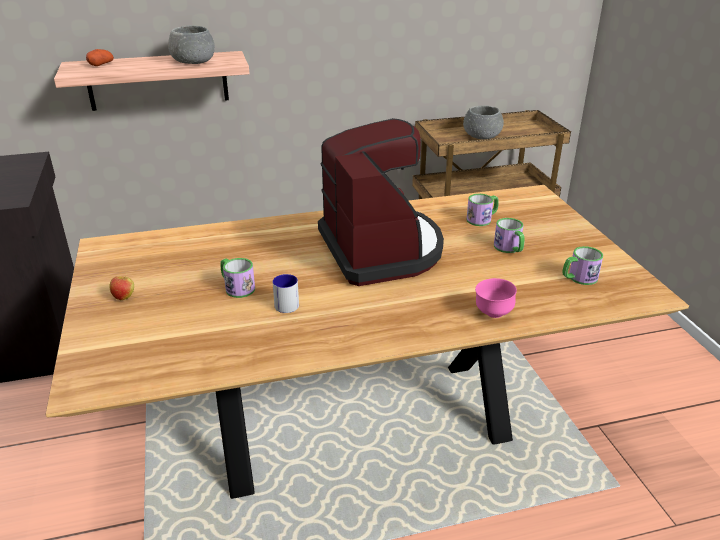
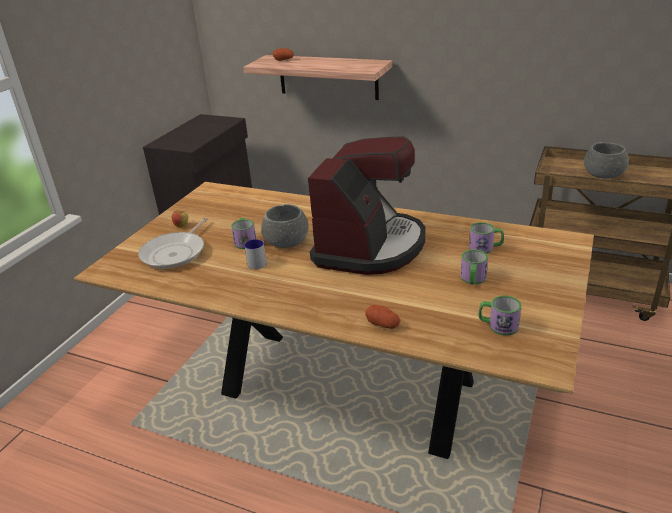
camera: 40 degrees right, 0 degrees up
grey bowl [168,25,215,64] -> grey bowl moved to [261,204,309,248]
pink bowl [475,278,517,318] -> potato [366,305,401,329]
none -> frying pan [138,217,207,269]

